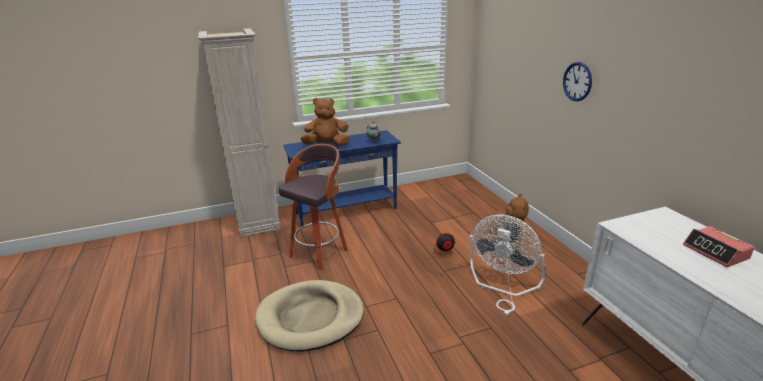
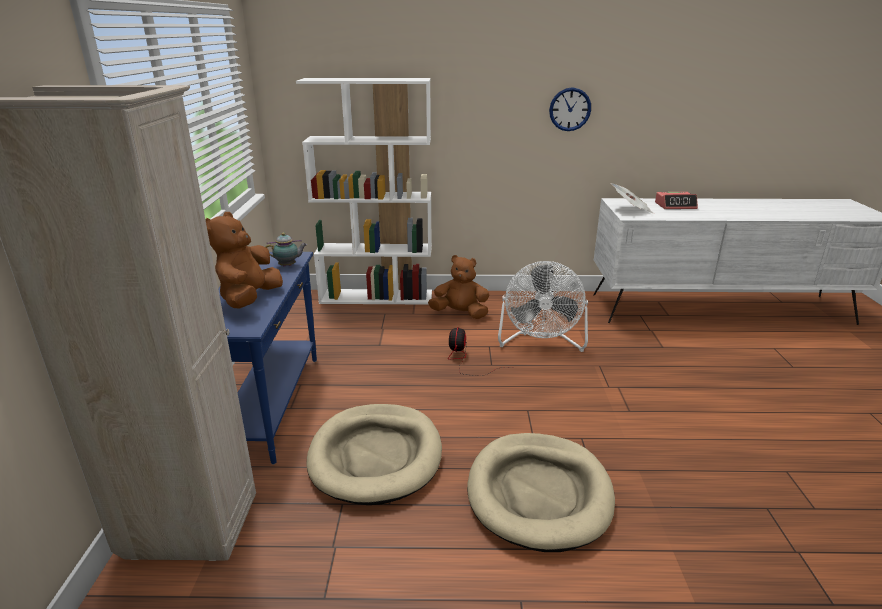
camera: 70 degrees left, 0 degrees up
stool [279,144,347,270] -> beige dog bed [306,404,442,505]
white fan [470,215,545,316] -> white fan turned 135 degrees counterclockwise [498,261,588,352]
wall clock [563,62,592,101] -> wall clock moved to [549,87,591,131]
none -> white bookcase [296,78,432,305]
none -> newspaper [611,183,654,214]

